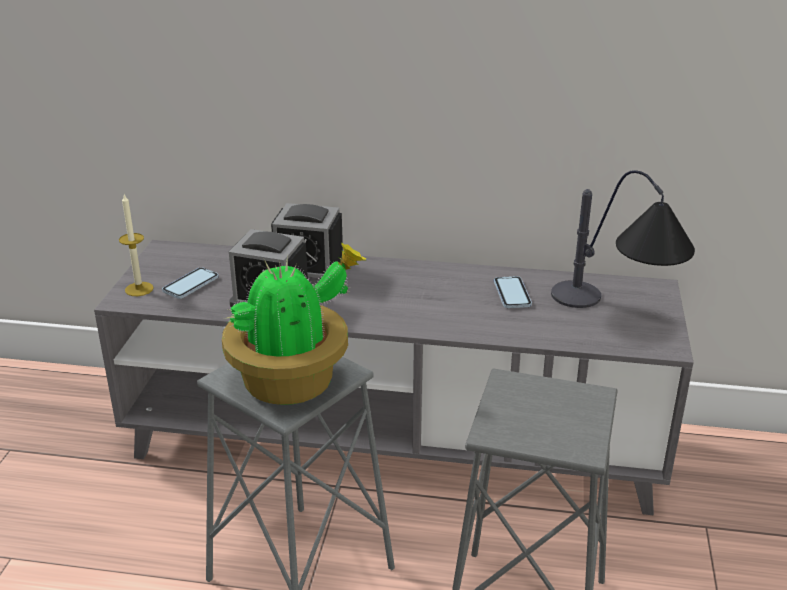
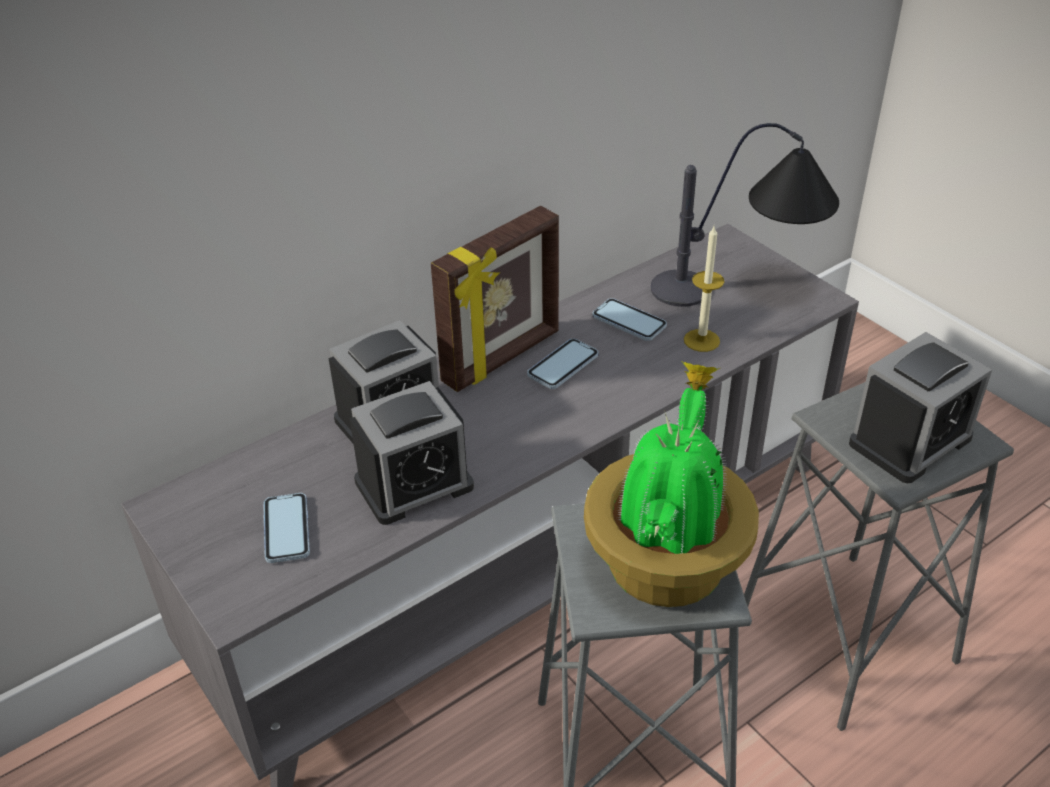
camera: 45 degrees left, 10 degrees up
candle [119,194,154,296] -> candle moved to [684,226,724,352]
none -> picture frame [431,206,559,392]
none -> phone [527,339,598,389]
none -> alarm clock [849,332,992,483]

